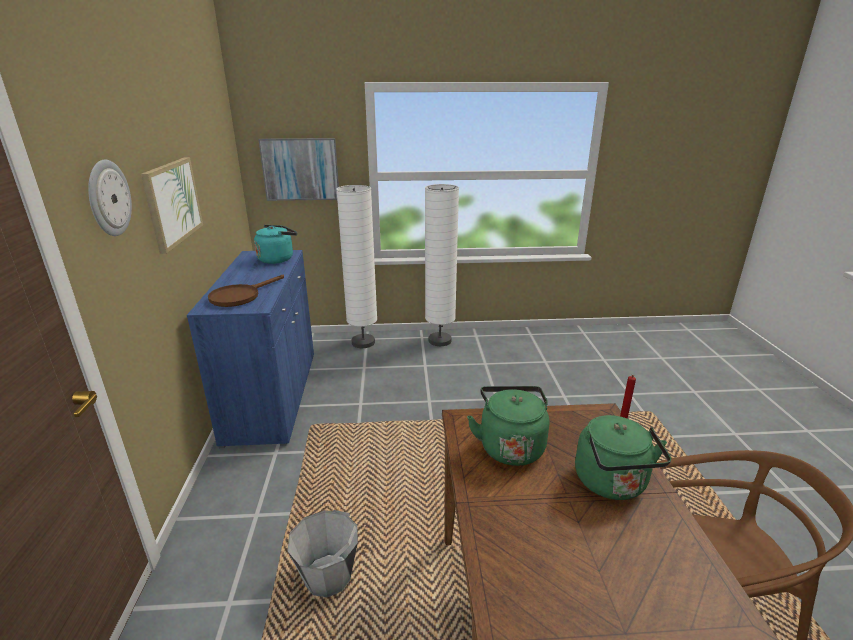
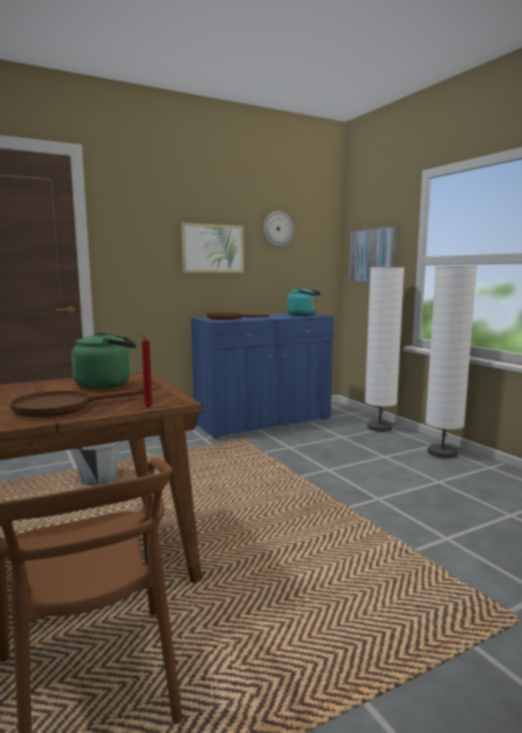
camera: 65 degrees right, 15 degrees down
wall clock [88,160,132,236] -> wall clock moved to [263,211,293,247]
green kettle [575,415,671,500] -> brown frying pan [10,388,144,417]

